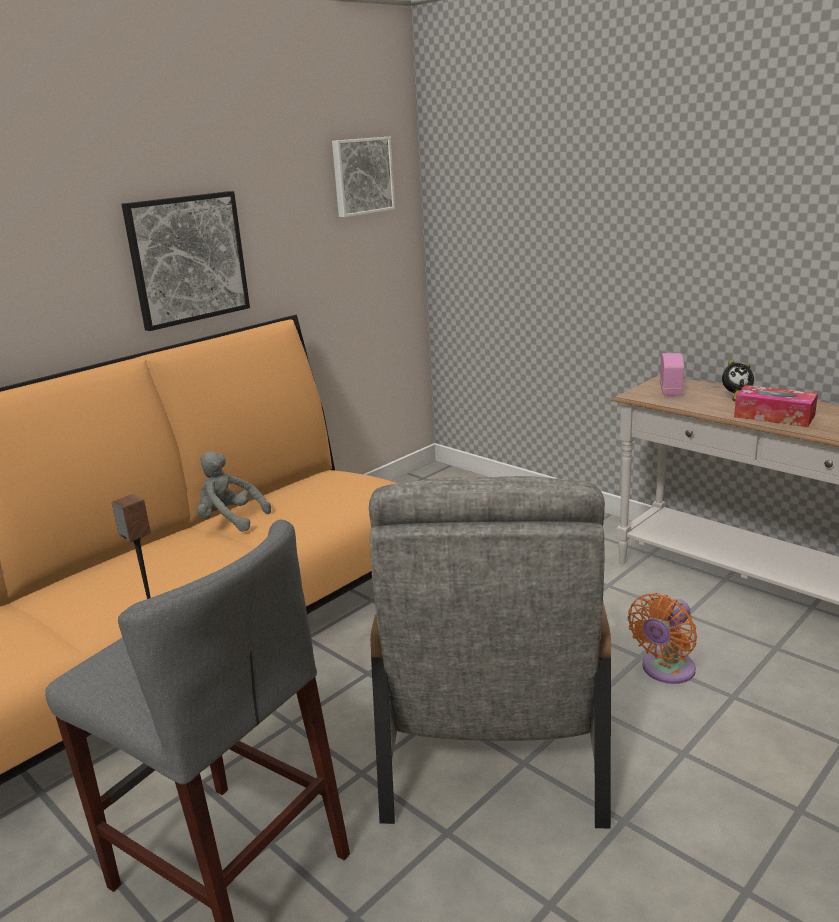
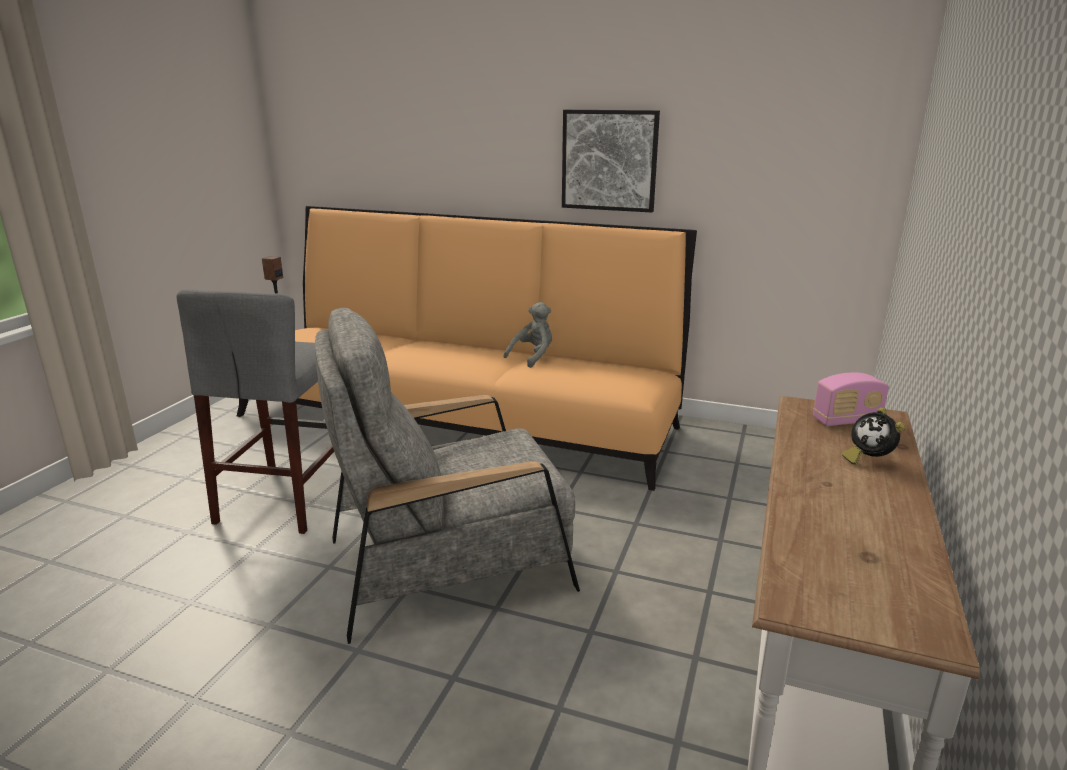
camera: 65 degrees right, 0 degrees up
grey plush toy [197,451,271,532] -> grey plush toy turned 45 degrees clockwise [504,302,552,368]
picture [332,137,395,217] -> none
orange fan [628,593,697,684] -> none
tissue box [734,385,818,427] -> none

